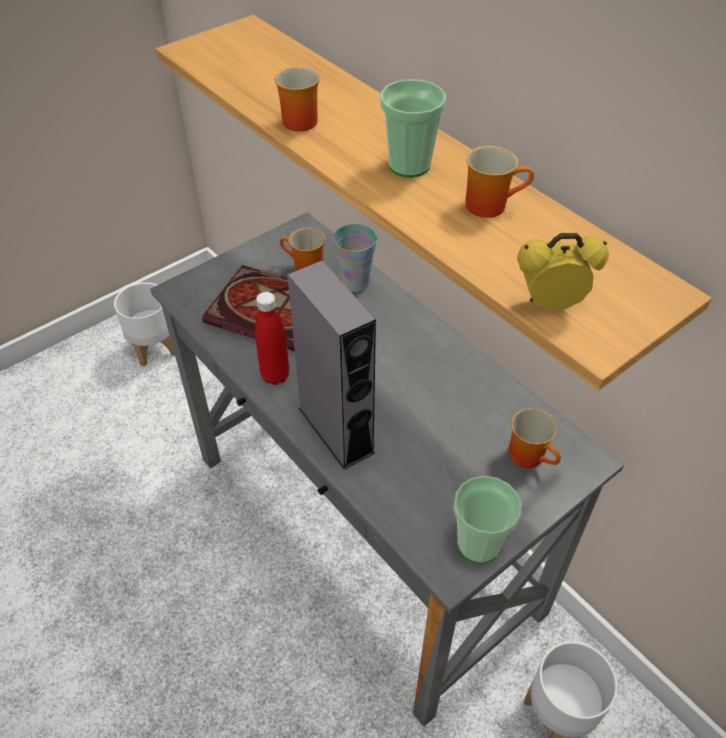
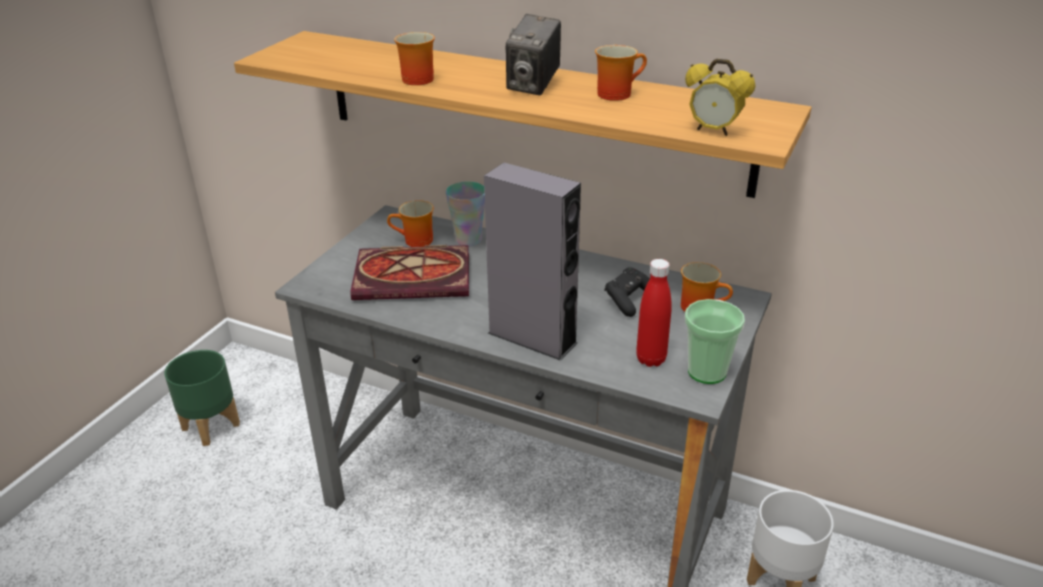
camera: 25 degrees left, 15 degrees down
white planter [114,282,175,366] -> green planter [164,350,240,446]
red bottle [255,292,289,385] -> red bottle moved to [636,259,672,367]
cup [380,79,446,177] -> camera [505,14,561,95]
alarm clock [517,233,609,310] -> alarm clock turned 120 degrees counterclockwise [685,59,755,136]
none -> black game controller [605,267,650,317]

